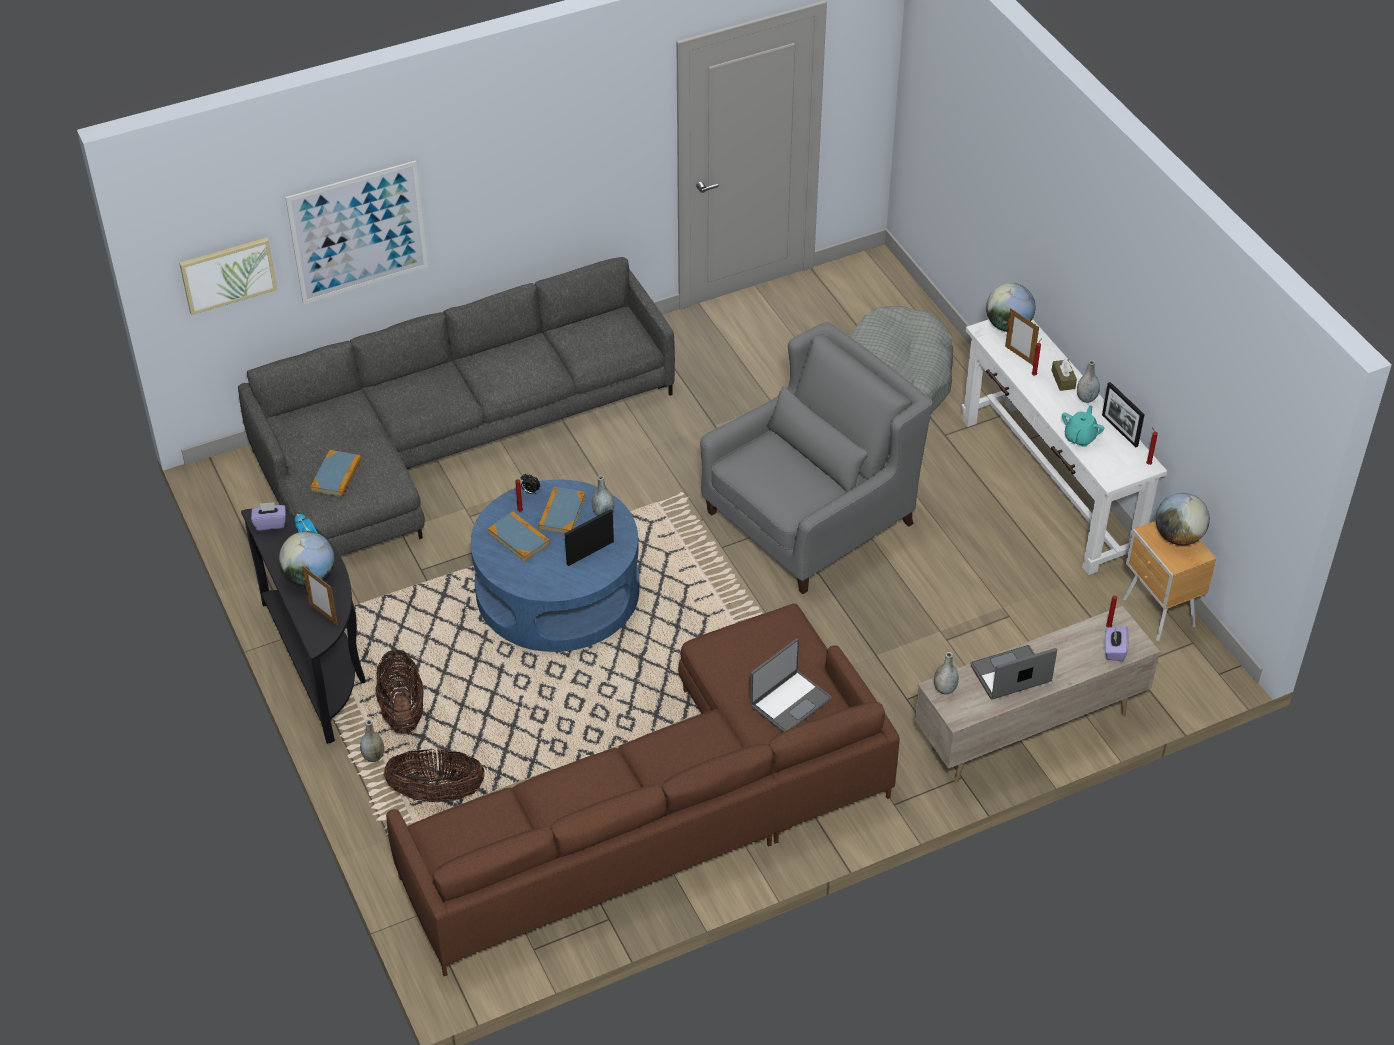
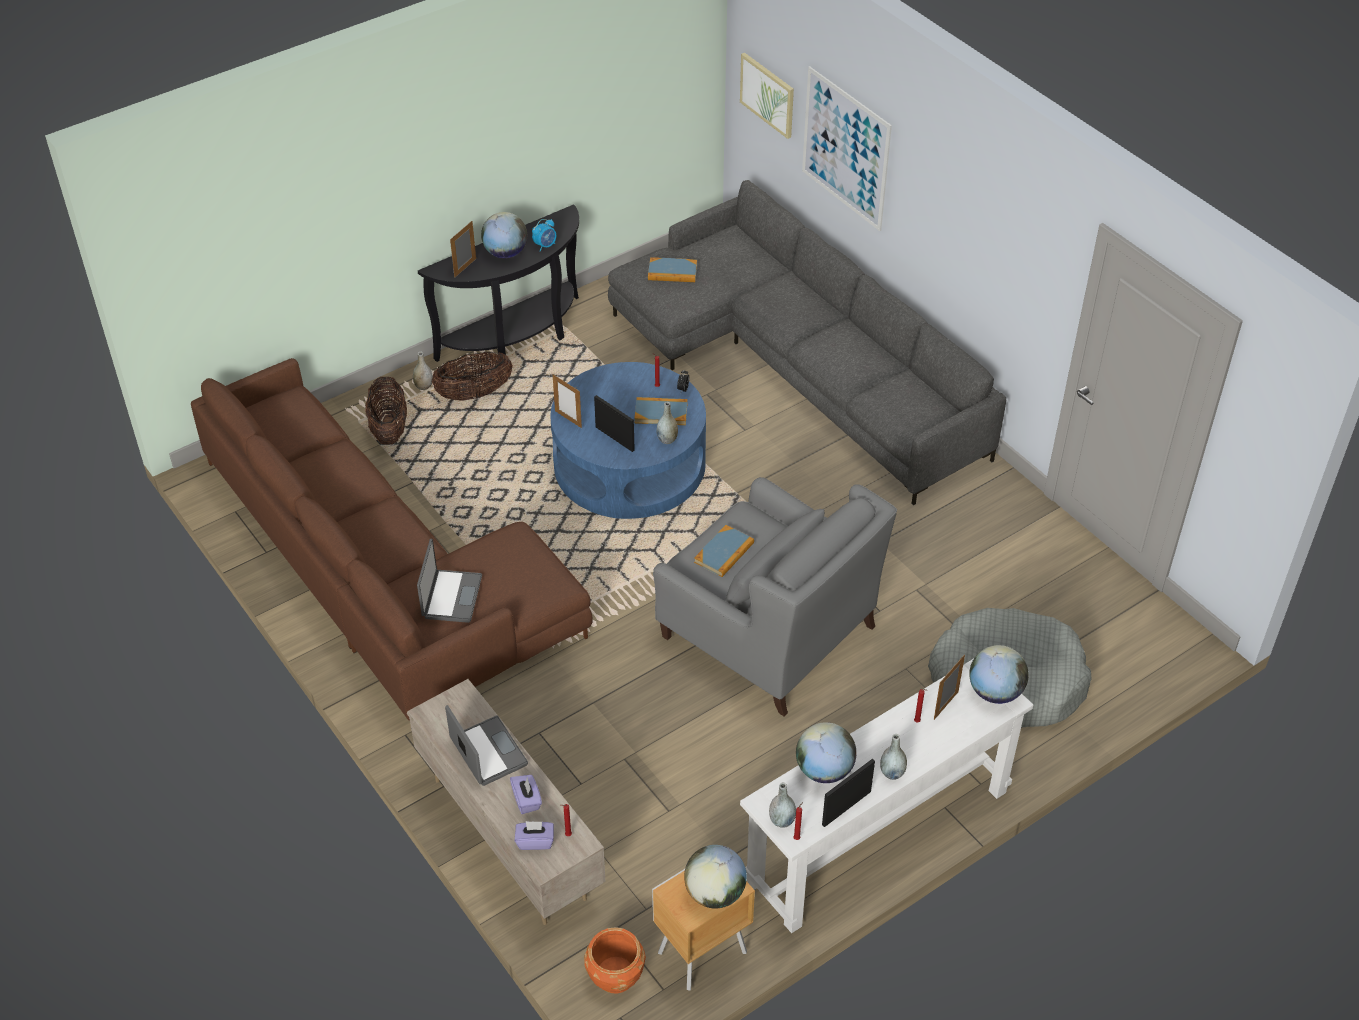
camera: 80 degrees right, 0 degrees up
purple tissue box [251,502,286,531] -> purple tissue box moved to [510,775,542,814]
book [488,511,550,562] -> book moved to [694,525,754,577]
laptop [750,638,832,732] -> laptop turned 120 degrees counterclockwise [417,539,482,623]
grey vase [934,652,959,694] -> grey vase moved to [769,783,796,828]
brown tissue box [1052,359,1077,391] -> none
turquoise teapot [1062,405,1104,447] -> globe [796,722,856,783]
none -> picture frame [553,374,582,428]
none -> orange planter [584,927,646,993]

